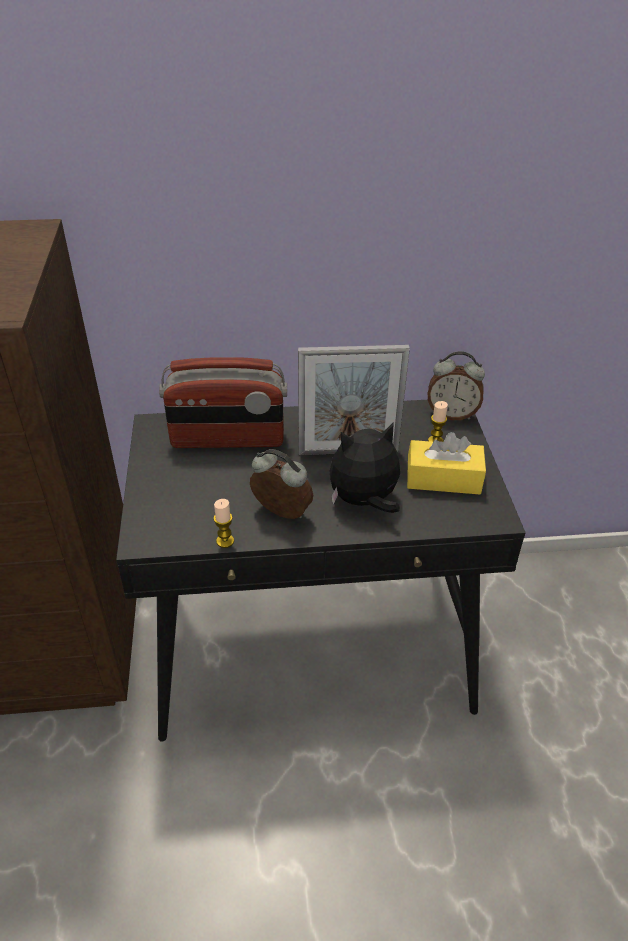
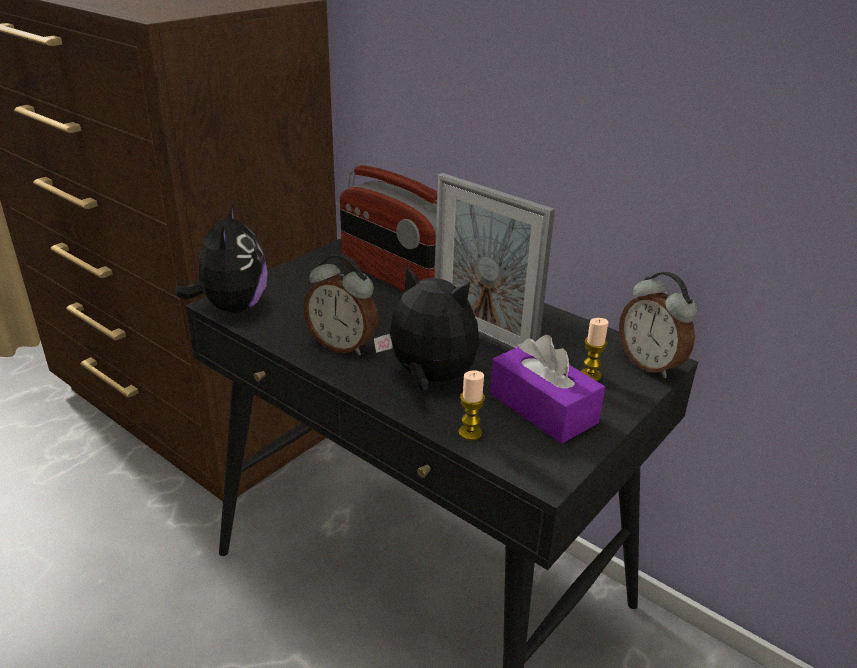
camera: 45 degrees right, 10 degrees down
candle [214,499,234,548] -> candle moved to [458,370,485,441]
alarm clock [250,449,313,519] -> alarm clock turned 135 degrees clockwise [304,254,378,355]
yellow tissue box [407,432,486,495] -> purple tissue box [490,335,605,444]
none -> plush toy [175,203,268,313]

